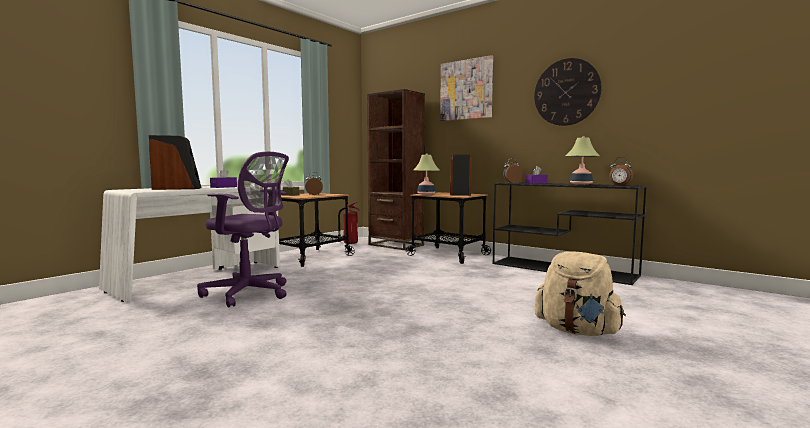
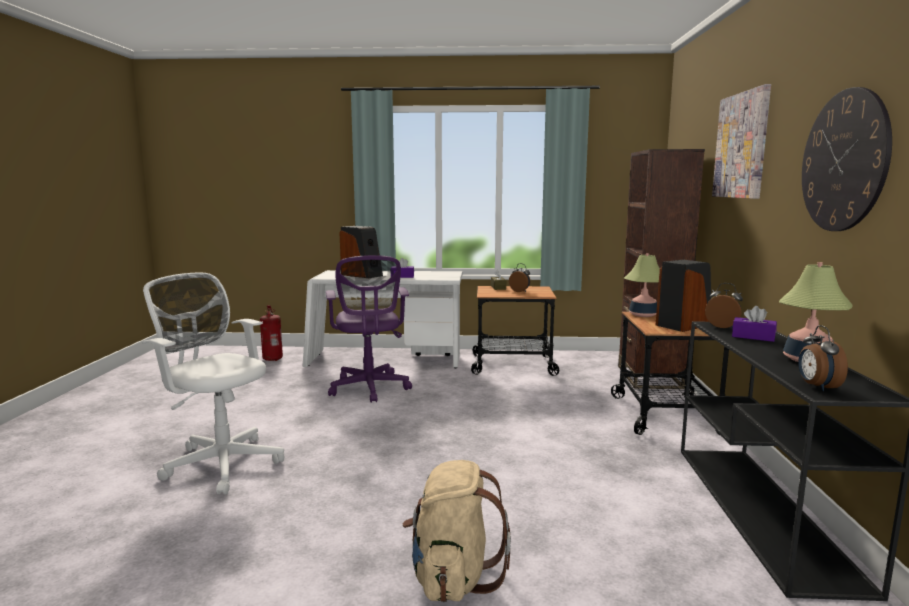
camera: 55 degrees right, 5 degrees up
fire extinguisher [338,202,359,244] -> fire extinguisher moved to [260,305,283,361]
none -> white office chair [142,272,284,495]

